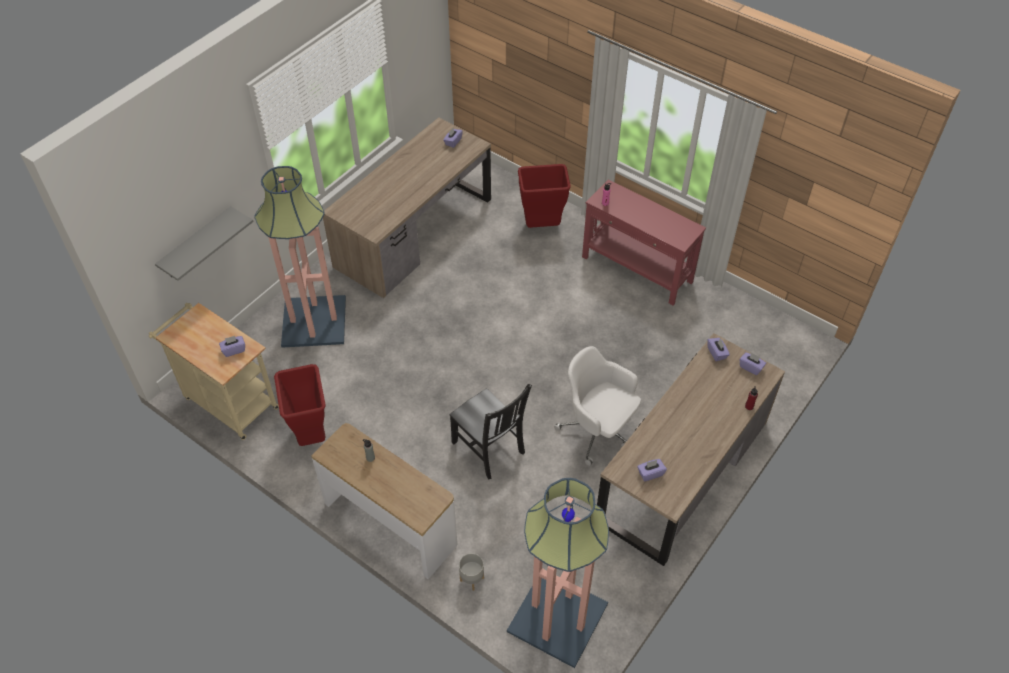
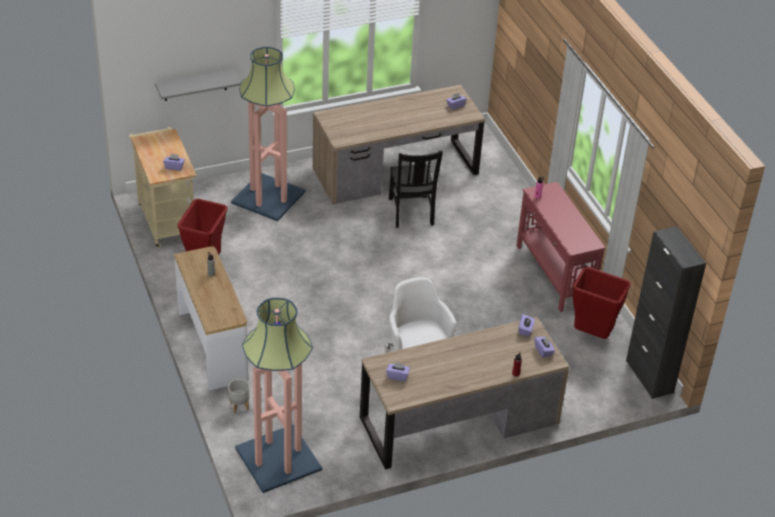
camera: 30 degrees right, 10 degrees down
black chair [449,384,532,480] -> black chair moved to [389,150,443,228]
red trash can [518,164,571,228] -> red trash can moved to [573,267,630,339]
none -> black cabinet [626,226,706,399]

